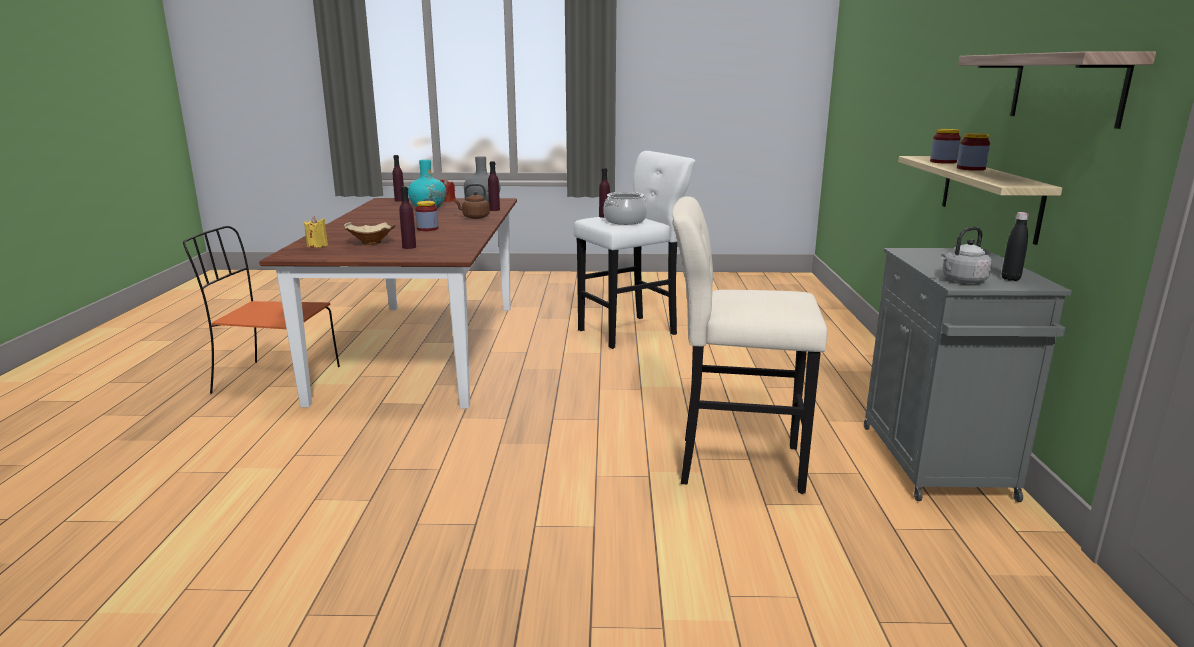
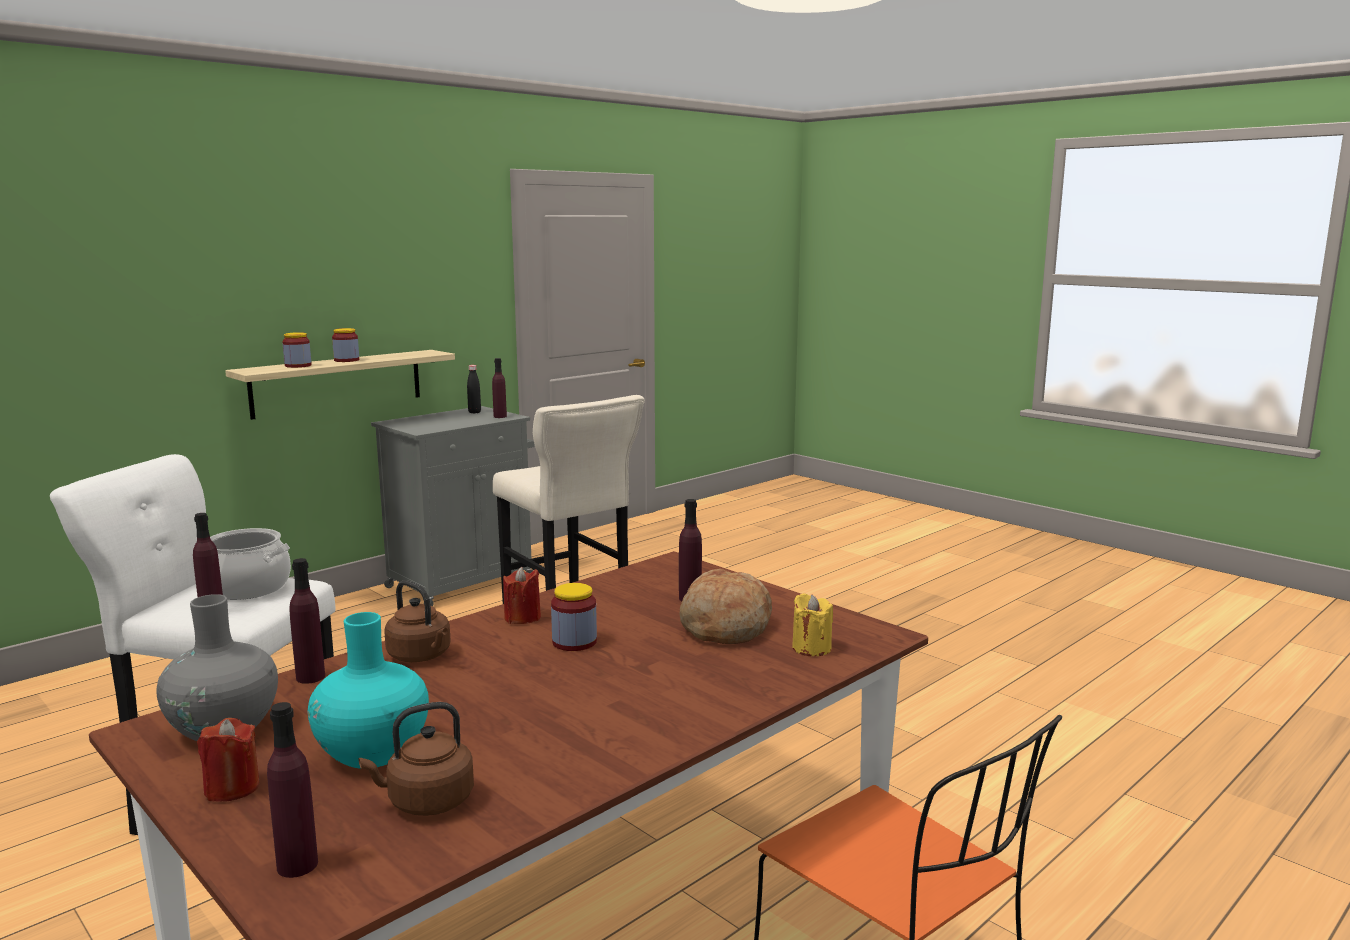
camera: 135 degrees left, 5 degrees down
beige bowl [344,222,395,245] -> bread [680,569,772,644]
grey kettle [941,227,992,283] -> purple bottle [492,358,507,418]
shelf [958,51,1156,129] -> none
none -> brown kettle [359,702,474,816]
none -> red candle [503,567,541,624]

